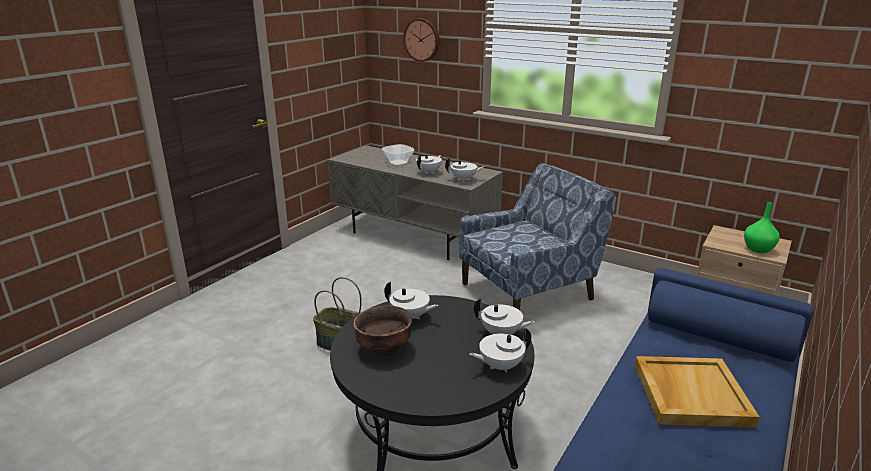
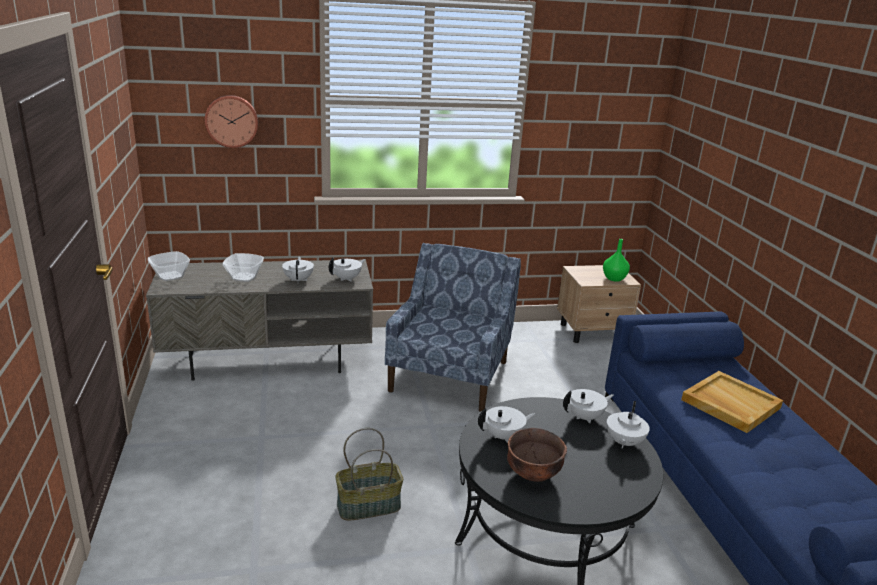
camera: 45 degrees left, 0 degrees up
none -> bowl [148,251,190,281]

